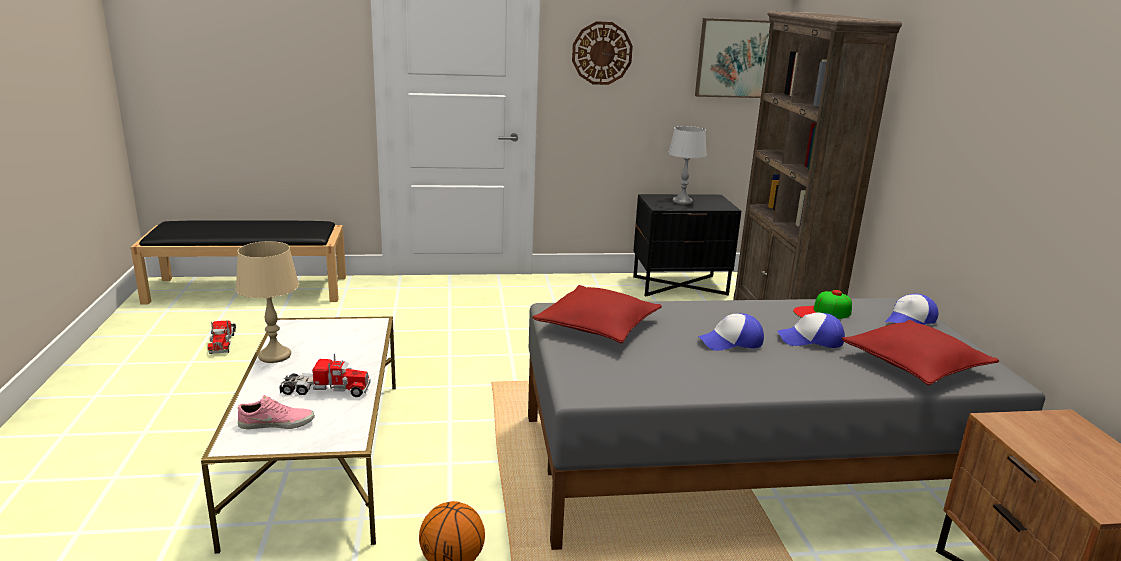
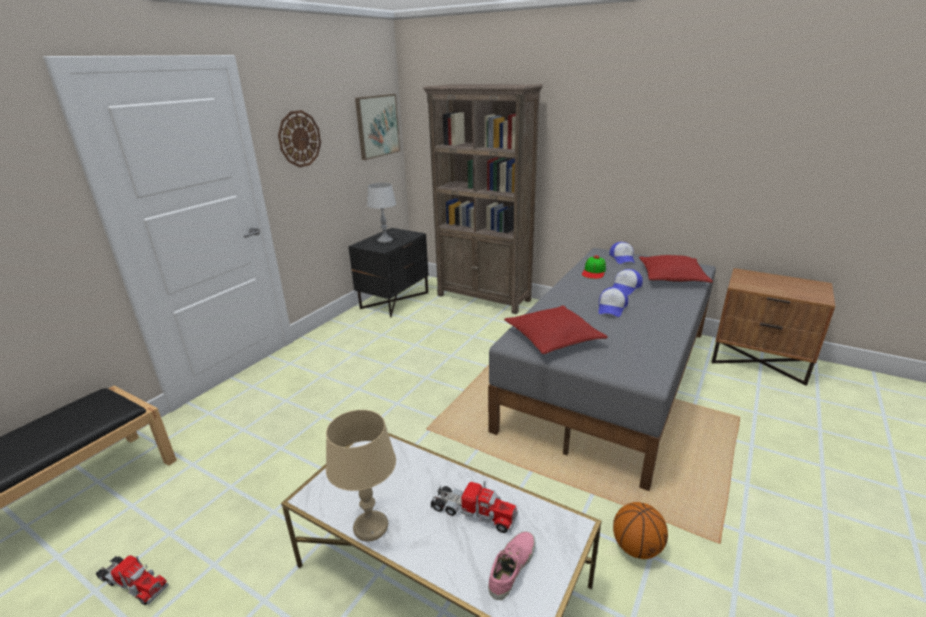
camera: 50 degrees left, 5 degrees up
toy truck [279,353,371,397] -> toy truck turned 75 degrees clockwise [430,481,518,533]

